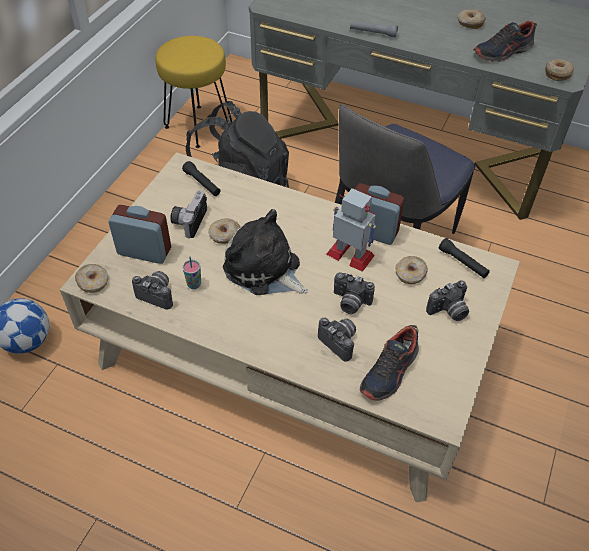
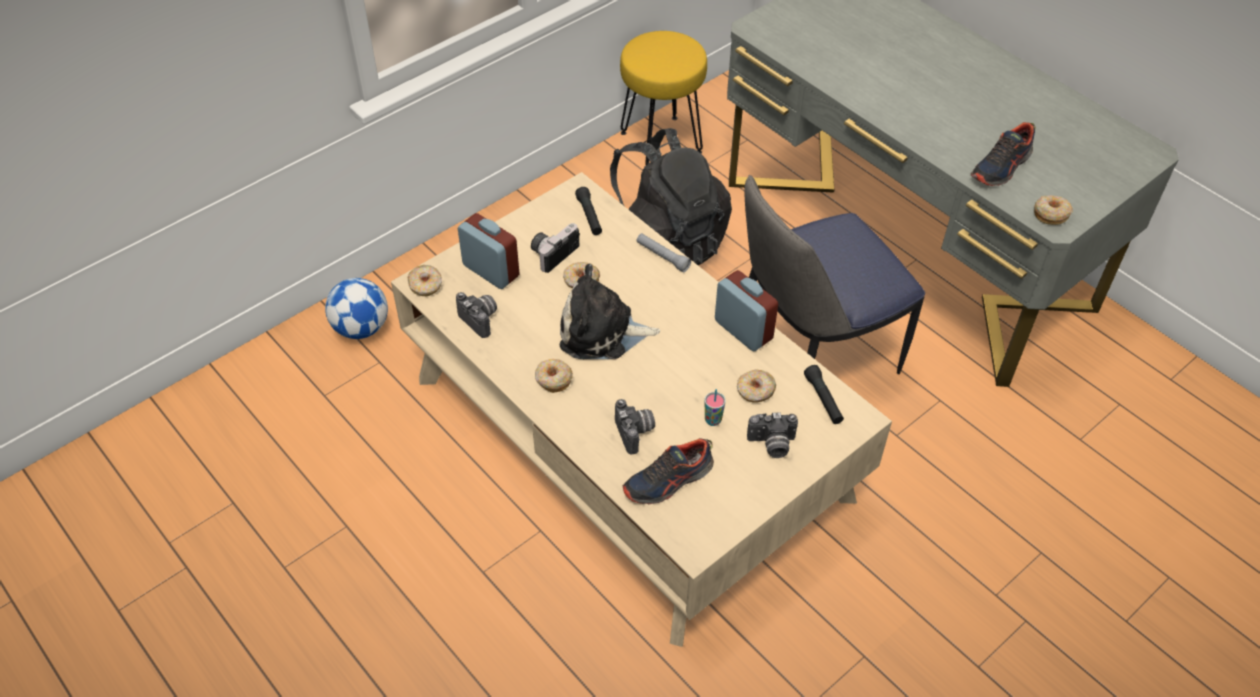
camera: 25 degrees right, 0 degrees up
cup [182,257,201,289] -> cup moved to [705,389,726,426]
plush toy [223,209,308,295] -> plush toy turned 60 degrees counterclockwise [560,264,660,359]
toy robot [326,188,376,272] -> none
camera [334,272,375,314] -> none
grey flashlight [350,20,398,38] -> grey flashlight moved to [636,233,691,272]
donut [458,9,486,29] -> donut moved to [535,359,573,393]
shoe [473,20,537,62] -> shoe turned 45 degrees counterclockwise [971,122,1036,186]

